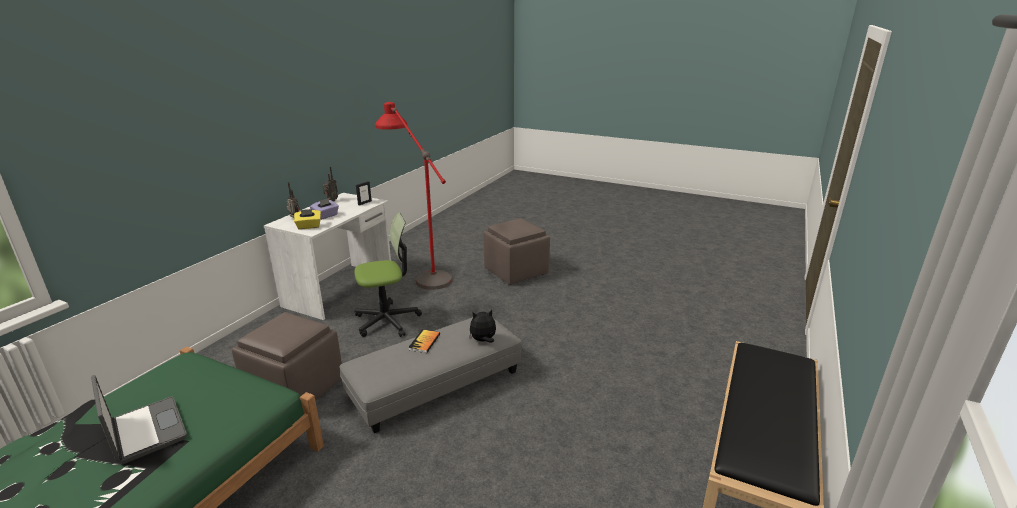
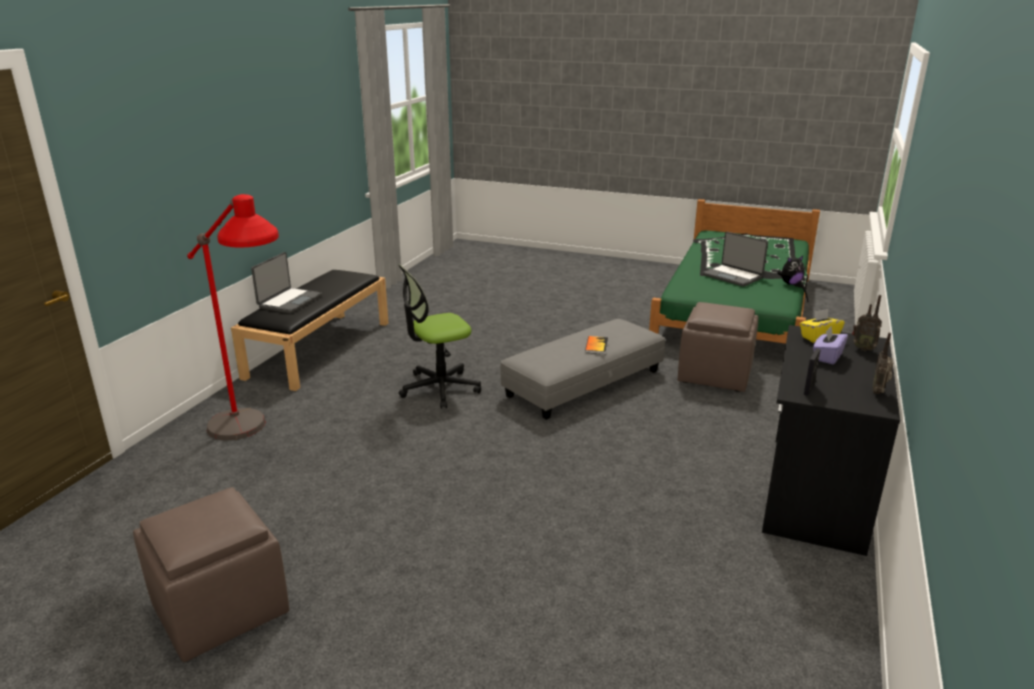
camera: 175 degrees right, 0 degrees up
white desk [264,193,391,320] -> black desk [762,325,900,556]
office chair [354,212,422,337] -> office chair moved to [398,264,481,409]
red floor lamp [375,102,453,290] -> red floor lamp moved to [187,194,279,440]
plush toy [469,309,496,343] -> plush toy moved to [778,256,804,285]
brown ottoman [483,218,550,285] -> brown ottoman moved to [133,487,289,662]
none -> laptop [251,252,322,313]

